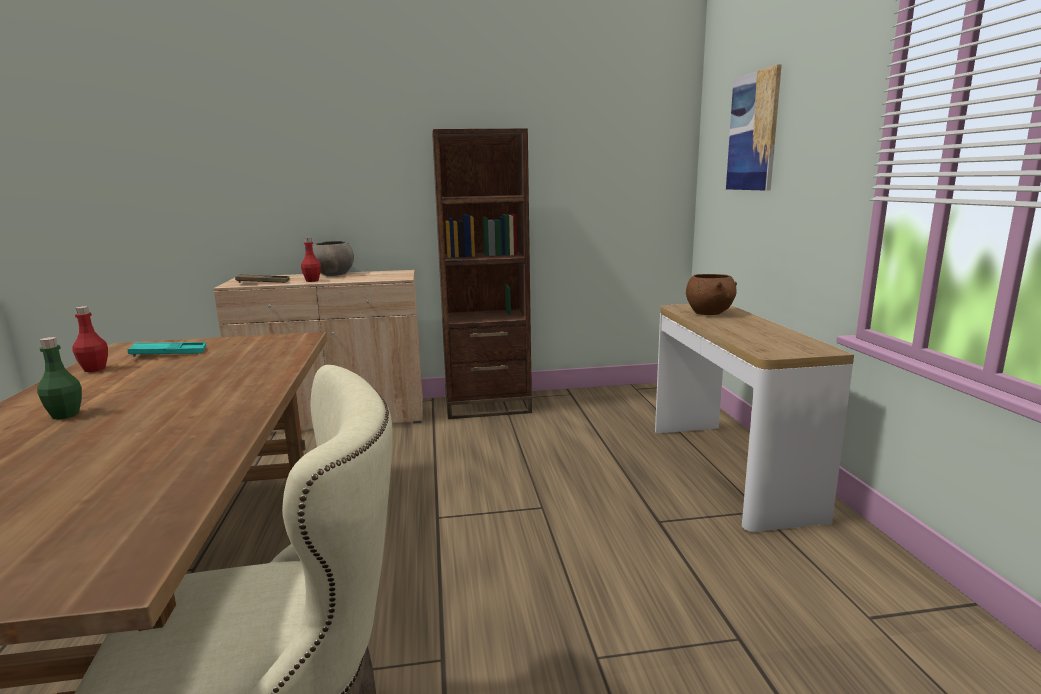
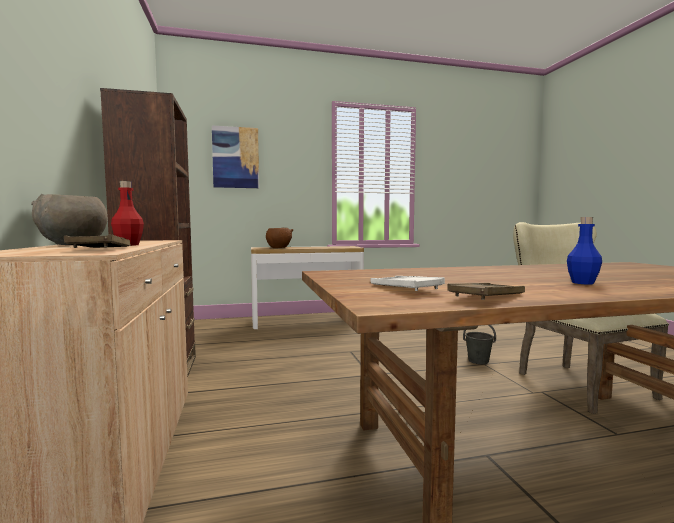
camera: 95 degrees left, 10 degrees down
green bottle [37,337,82,419] -> blue bottle [567,217,602,285]
red bottle [73,306,108,372] -> brown tray [447,283,525,300]
turquoise tray [127,342,206,357] -> white tray [370,276,445,291]
none -> grey bucket [463,325,496,364]

